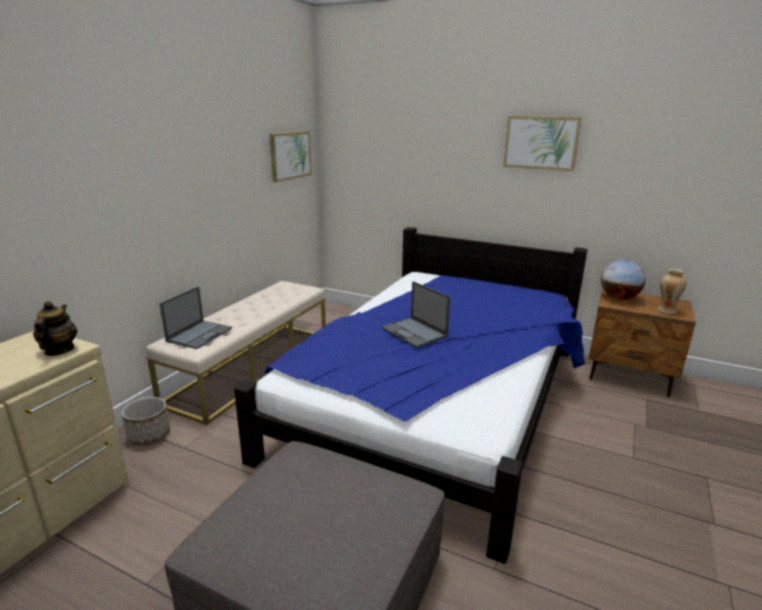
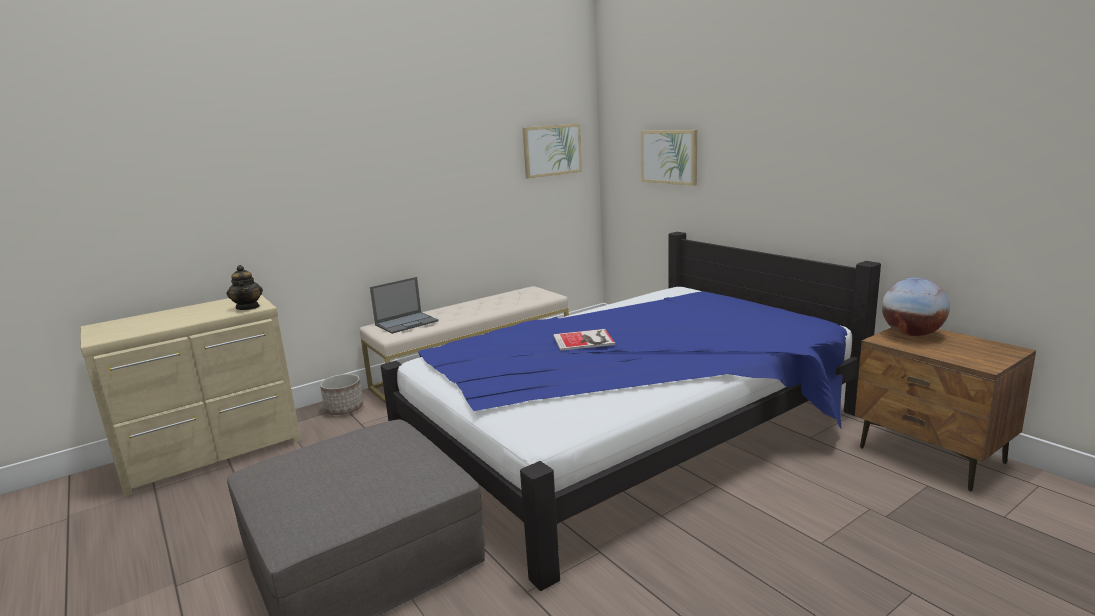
camera: 30 degrees right, 5 degrees down
teapot [33,301,78,356] -> teapot turned 135 degrees clockwise [227,265,263,310]
laptop [381,281,451,348] -> book [553,329,615,351]
picture [503,116,582,171] -> picture moved to [641,130,697,186]
vase [658,269,687,314] -> none

